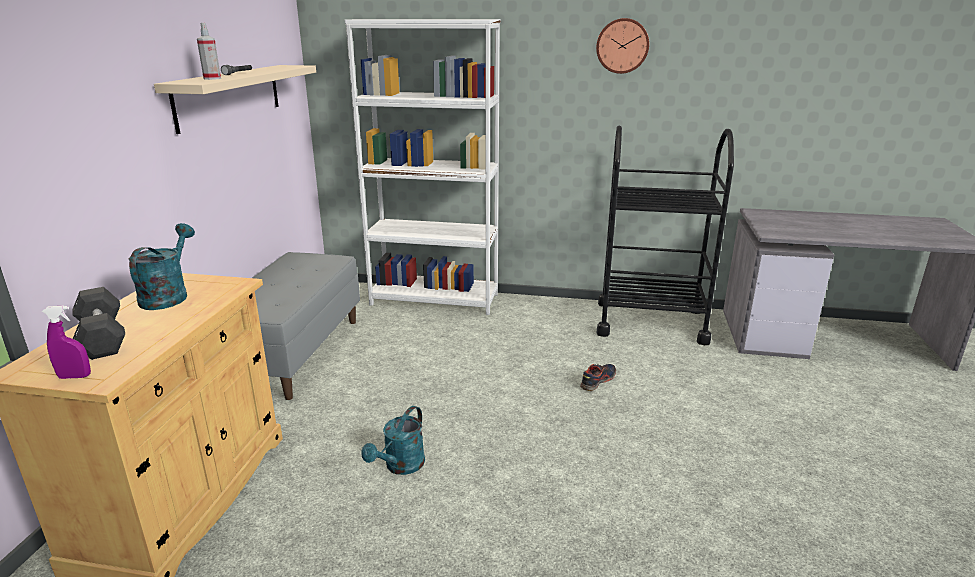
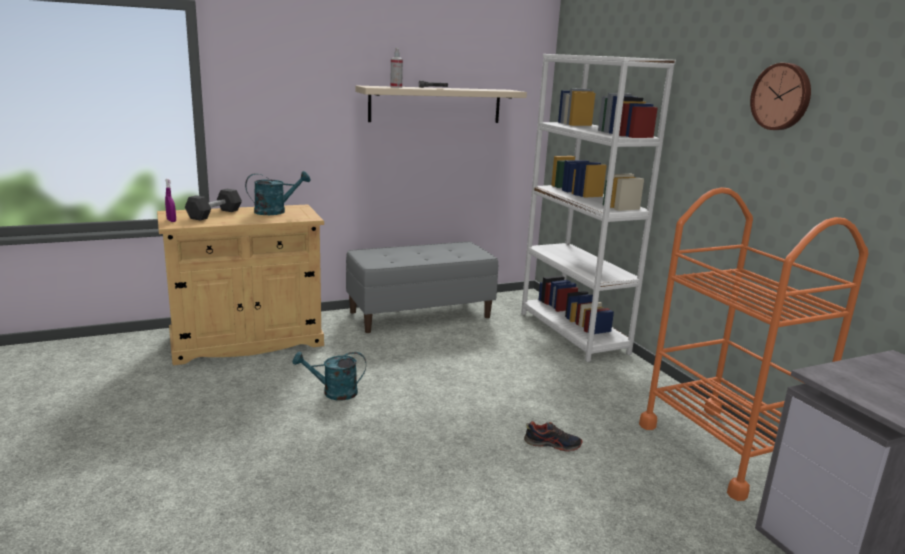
camera: 55 degrees right, 5 degrees down
black cart [597,126,734,345] -> orange cart [639,187,869,501]

